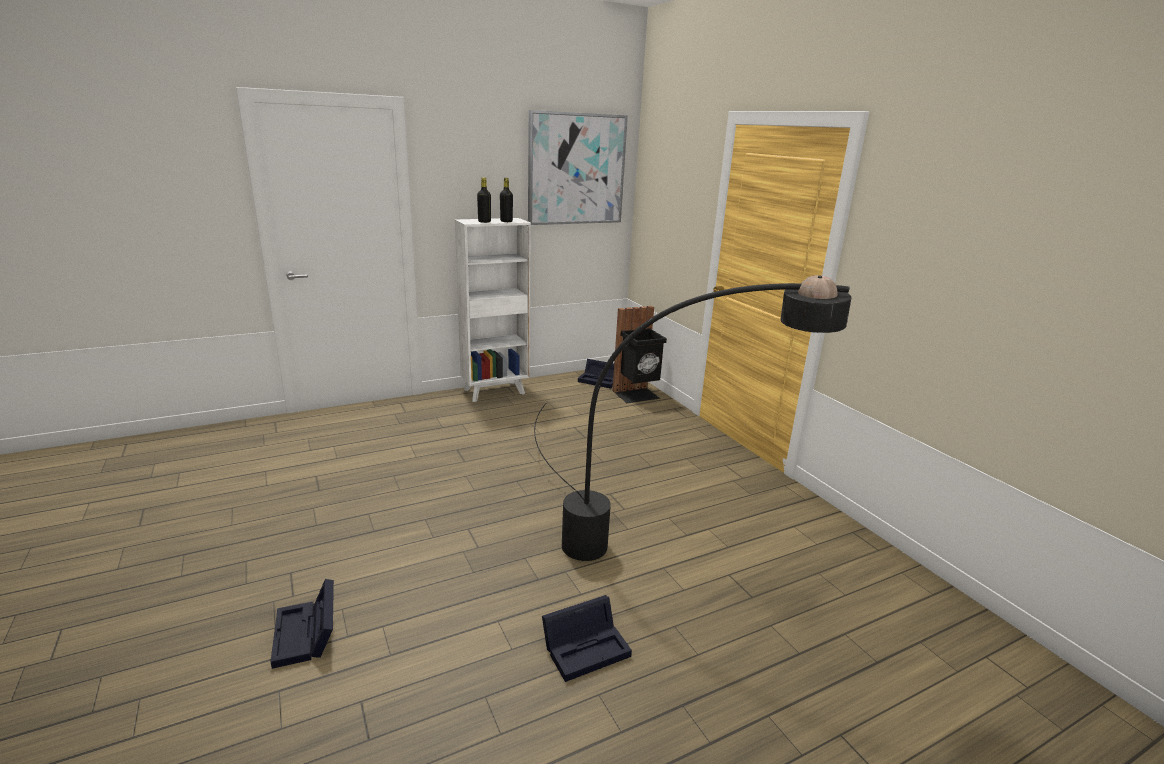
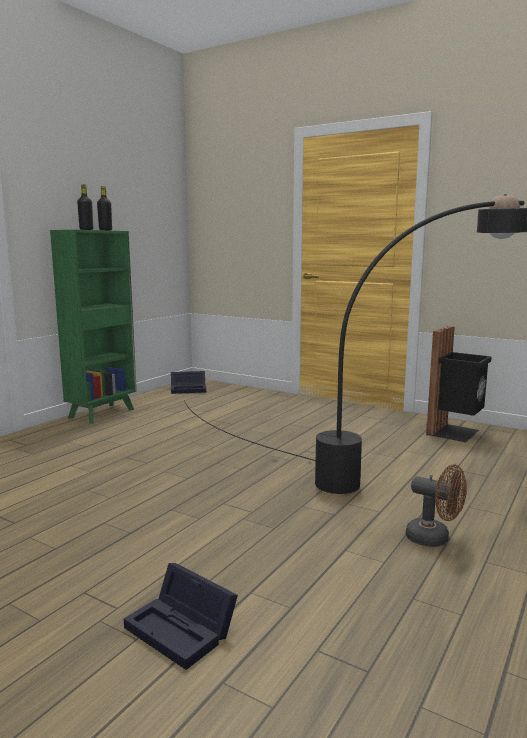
camera: 30 degrees left, 10 degrees down
white bookcase [455,218,531,402] -> green bookcase [50,230,137,424]
picture [528,110,628,225] -> none
black storage box [542,595,632,682] -> brown fan [406,465,467,547]
black trash can [612,306,667,403] -> black trash can moved to [426,326,492,442]

